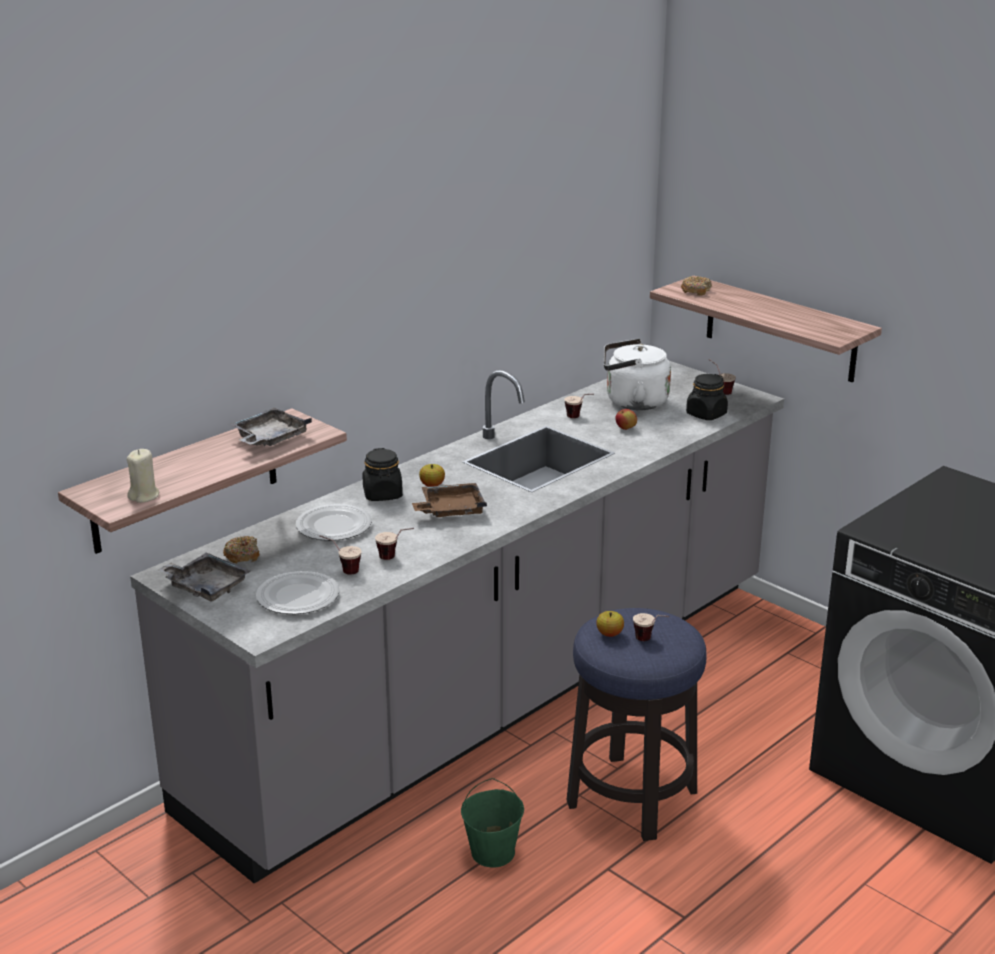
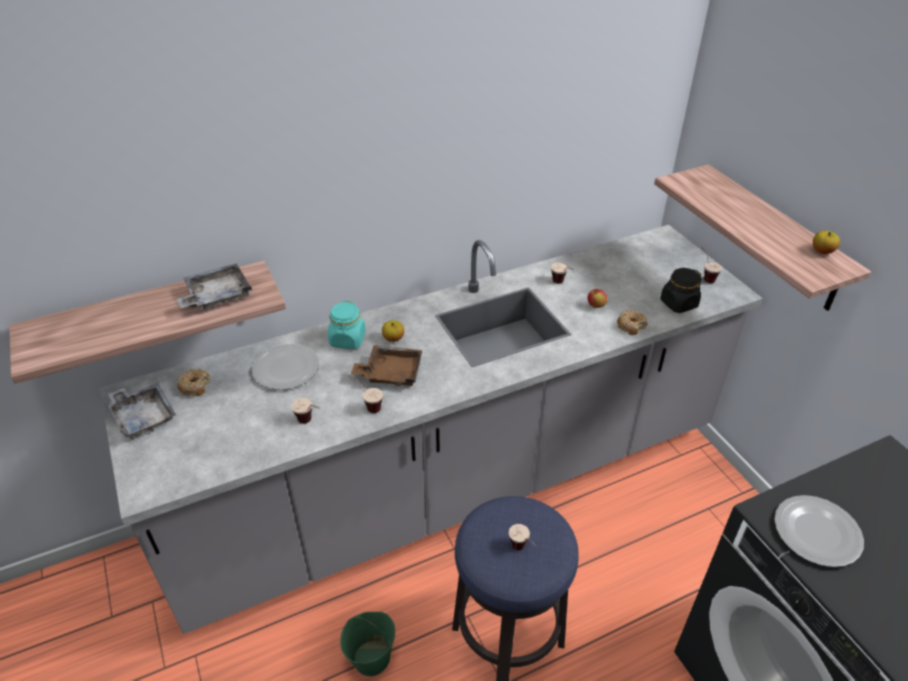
camera: 20 degrees right, 15 degrees up
beige candle [127,449,159,503] -> none
plate [256,571,340,614] -> plate moved to [774,495,864,567]
cup [320,535,361,575] -> cup moved to [349,376,383,413]
black jar [363,448,403,501] -> turquoise jar [328,301,366,349]
apple [596,611,624,637] -> apple moved to [813,231,840,254]
white kettle [604,339,671,410] -> none
donut [681,276,712,296] -> donut moved to [617,311,648,335]

